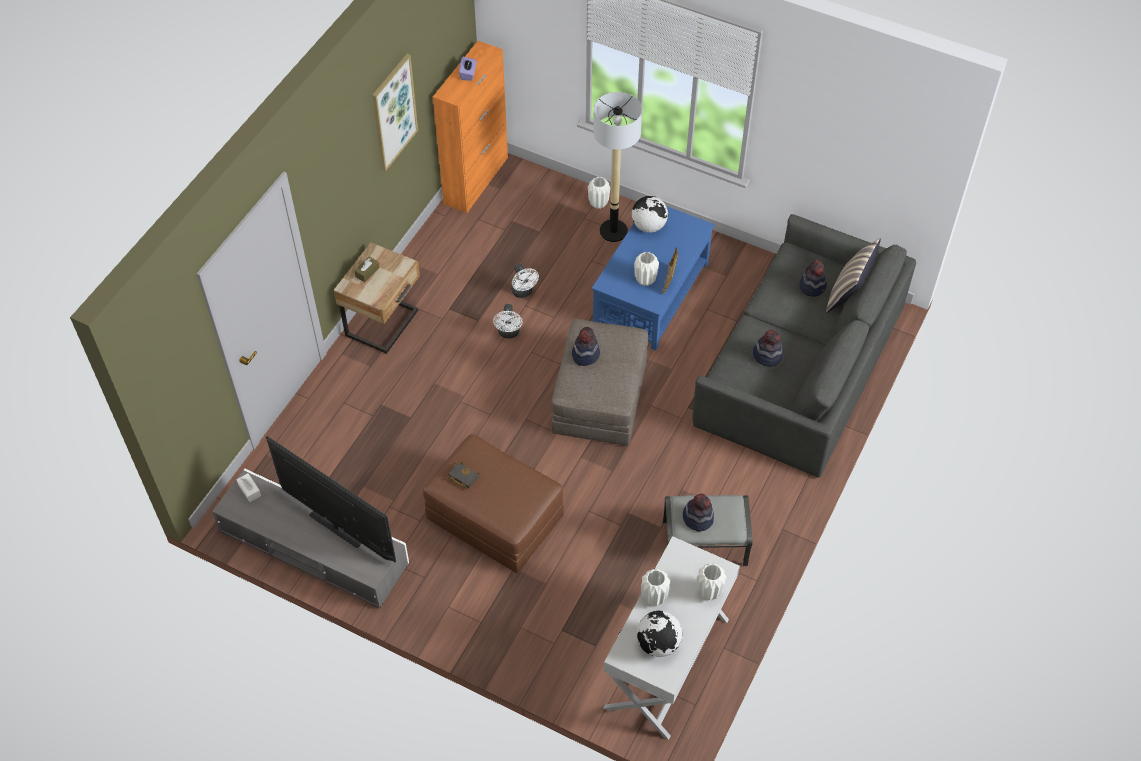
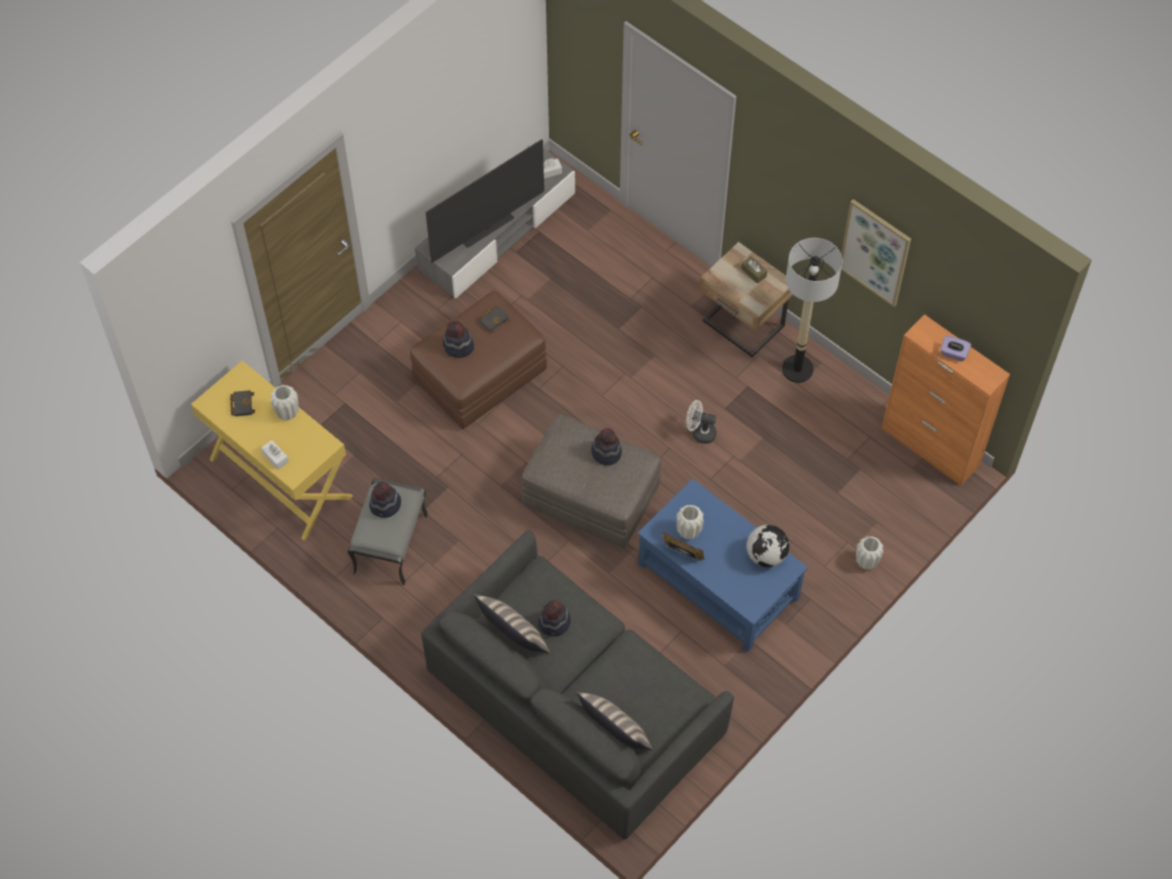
camera: 105 degrees right, 5 degrees up
white fan [511,264,539,298] -> none
floor lamp [593,92,642,242] -> floor lamp moved to [782,238,842,383]
white console table [603,536,740,740] -> yellow console table [191,361,353,541]
globe [637,611,682,657] -> black book [230,390,255,417]
white vase [697,563,727,600] -> white tissue box [261,440,289,470]
hat [799,260,827,297] -> hat moved to [443,321,474,358]
none -> pillow [474,595,550,653]

